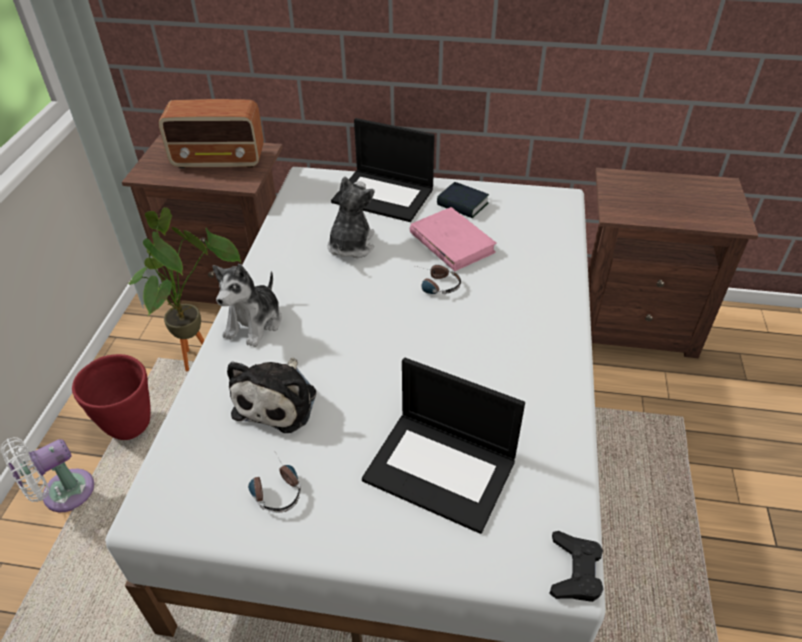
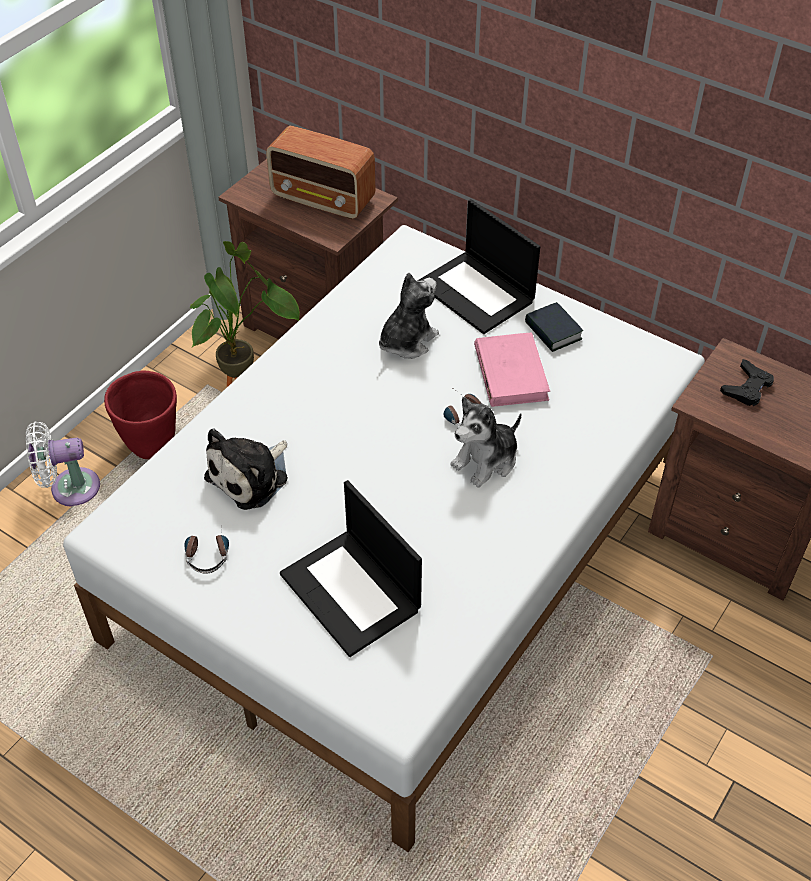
camera: 25 degrees right, 5 degrees up
plush toy [213,264,282,347] -> plush toy moved to [450,397,521,487]
black game controller [549,531,604,602] -> black game controller moved to [720,359,774,406]

